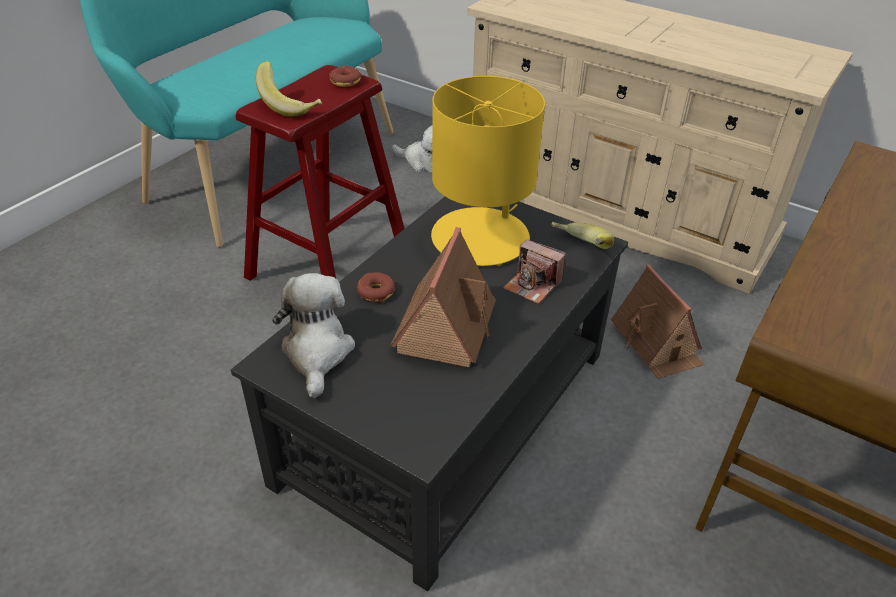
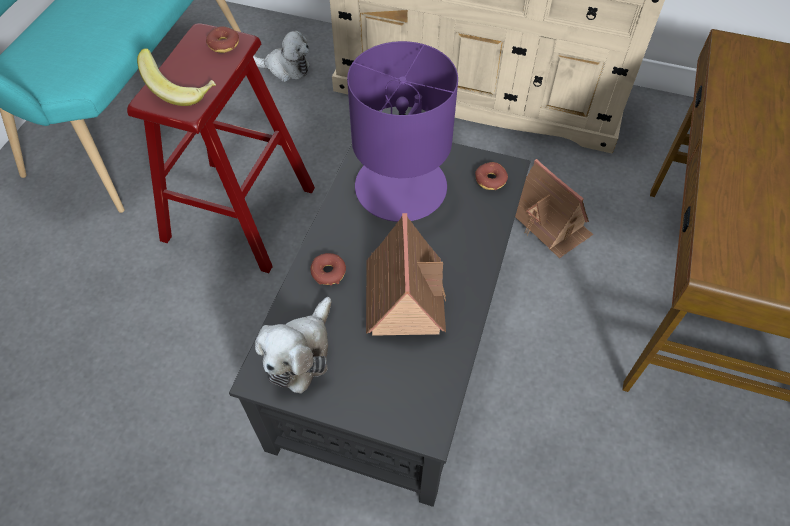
camera: 15 degrees left, 15 degrees up
plush toy [272,273,355,398] -> plush toy turned 135 degrees counterclockwise [255,297,331,394]
yellow table lamp [431,76,545,266] -> purple table lamp [347,41,458,222]
camera [503,239,566,304] -> none
banana [551,222,614,249] -> donut [475,162,508,190]

